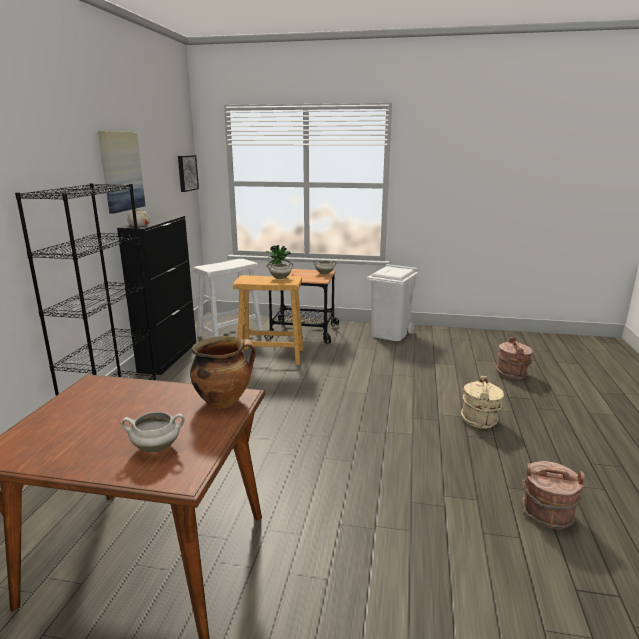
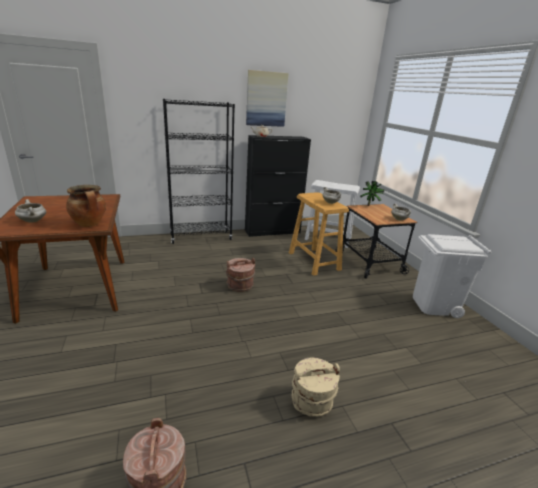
camera: 60 degrees right, 5 degrees up
picture [178,155,199,192] -> none
brown bucket [496,337,533,380] -> brown bucket moved to [226,258,255,292]

